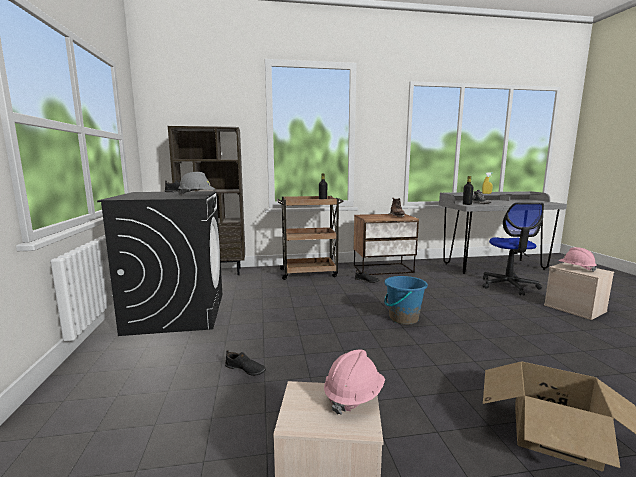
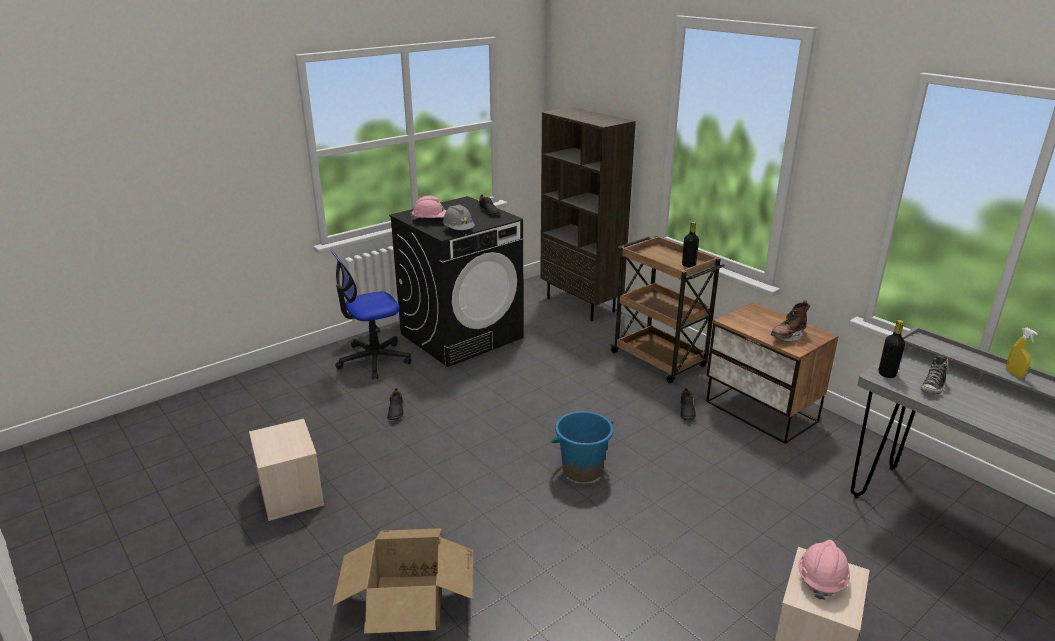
camera: 60 degrees right, 15 degrees up
pink hard hat [324,350,385,415] -> pink hard hat moved to [411,196,446,220]
office chair [483,202,544,295] -> office chair moved to [330,250,411,379]

